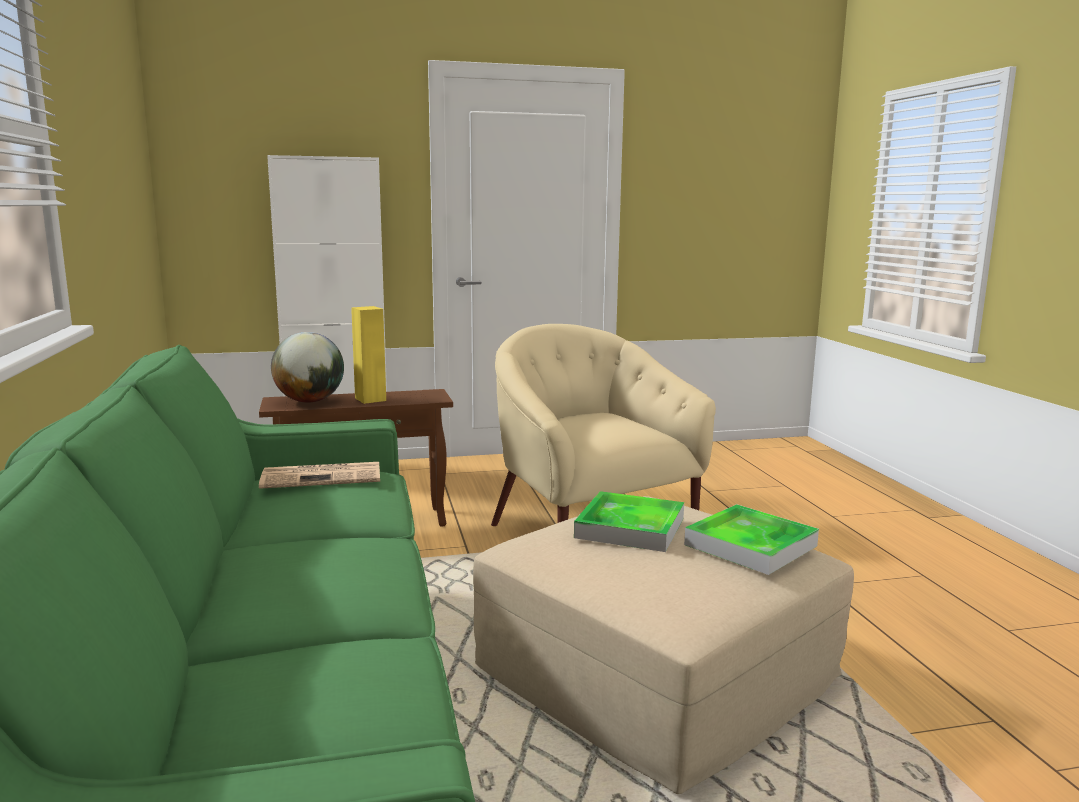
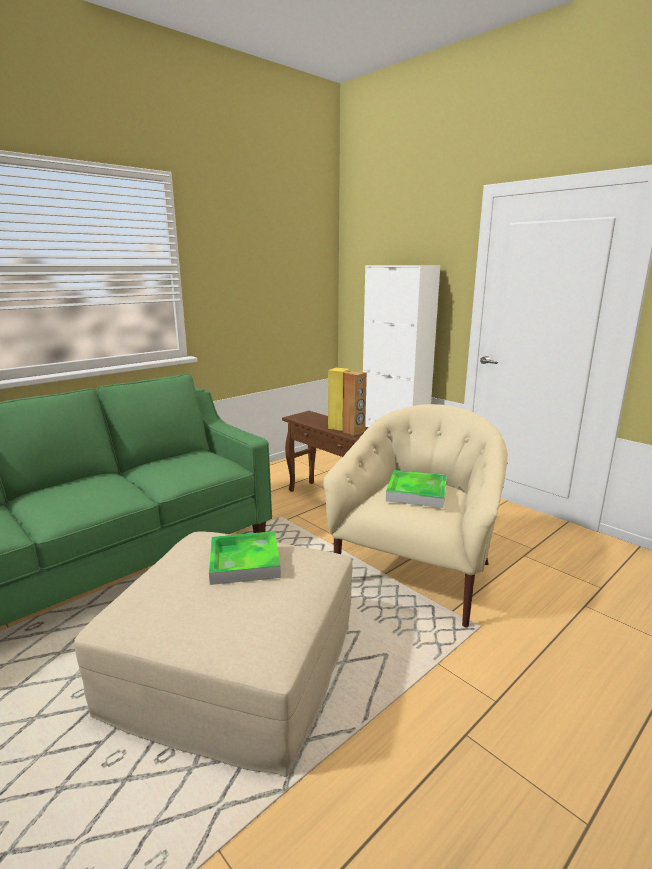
camera: 60 degrees right, 5 degrees up
newspaper [259,462,380,489] -> none
globe [271,332,344,403] -> none
tray [684,504,819,575] -> tray moved to [386,470,447,508]
none -> brown speaker [343,370,367,436]

